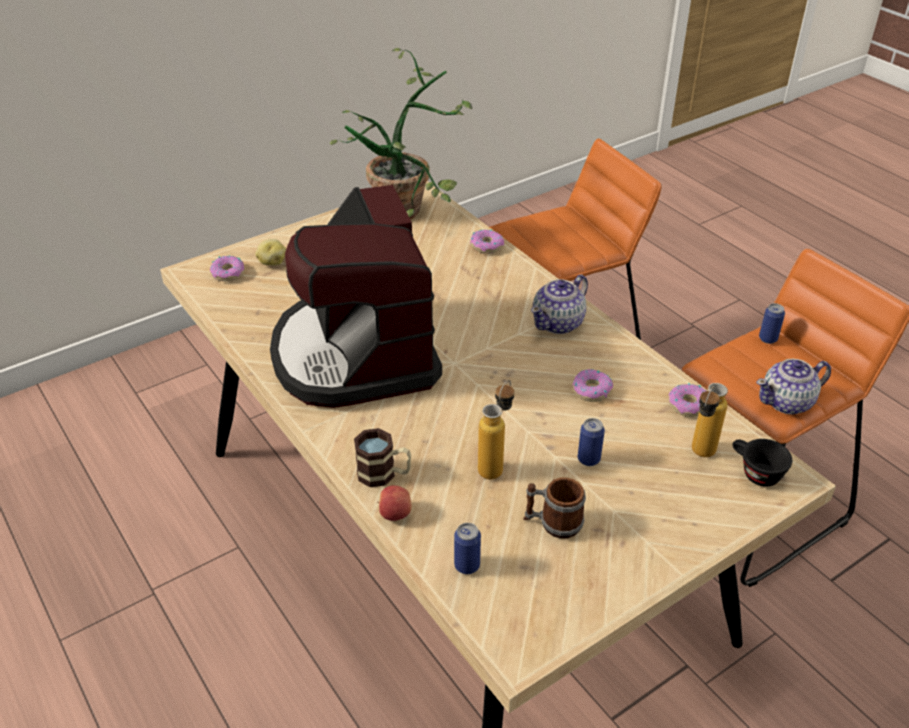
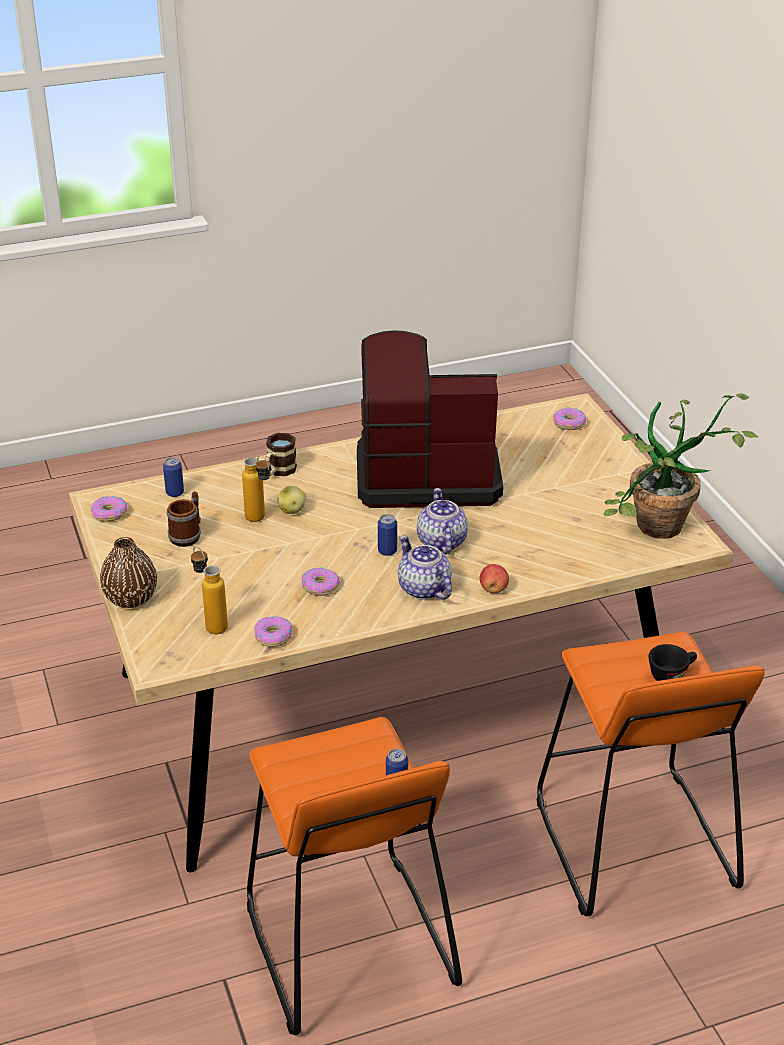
camera: 105 degrees right, 5 degrees down
potato [255,239,286,266] -> potato moved to [277,486,306,514]
apple [377,485,412,521] -> apple moved to [480,564,509,593]
donut [470,230,504,254] -> donut moved to [91,496,127,522]
can [578,418,605,466] -> can moved to [378,514,397,556]
black cup [733,439,792,487] -> black cup moved to [649,644,697,681]
teapot [756,359,831,414] -> teapot moved to [417,488,468,555]
none -> brown vase [100,537,157,608]

